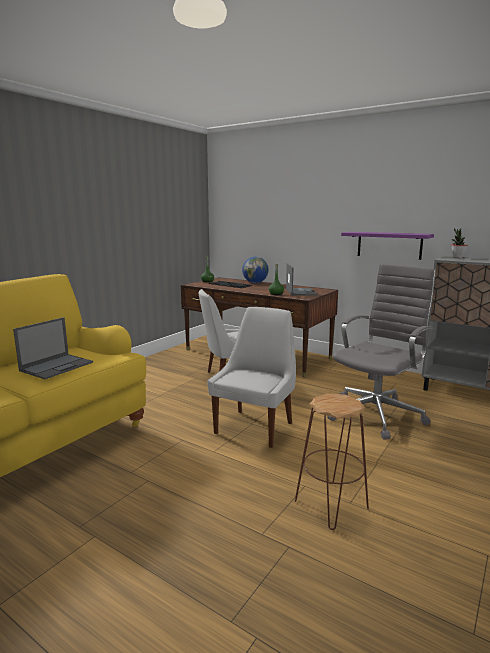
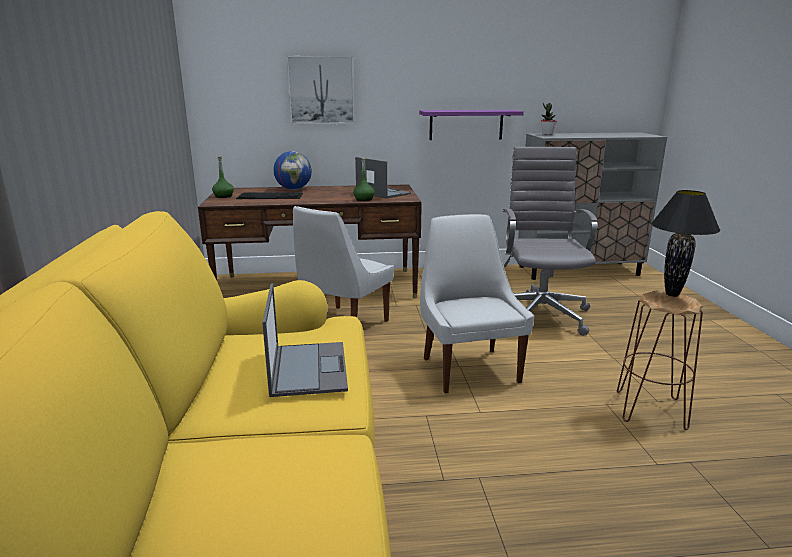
camera: 40 degrees left, 5 degrees up
none -> picture [287,56,355,124]
none -> black table lamp [651,190,720,297]

